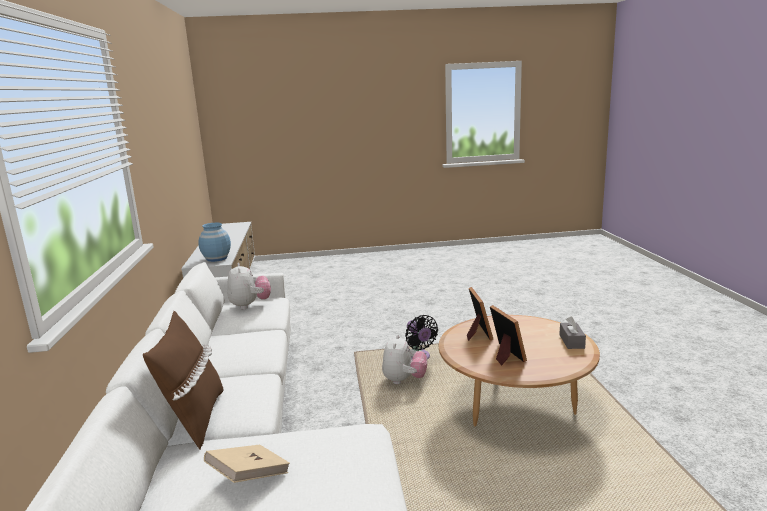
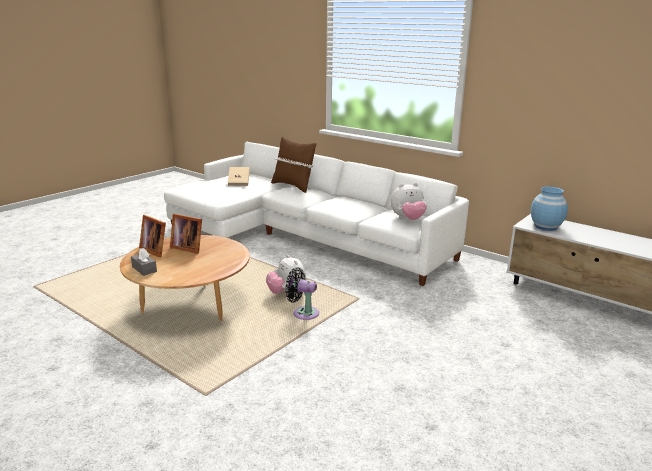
camera: 135 degrees right, 5 degrees up
plush toy [227,263,271,309] -> plush toy turned 45 degrees counterclockwise [391,183,427,220]
picture frame [467,287,493,341] -> picture frame moved to [139,215,166,257]

